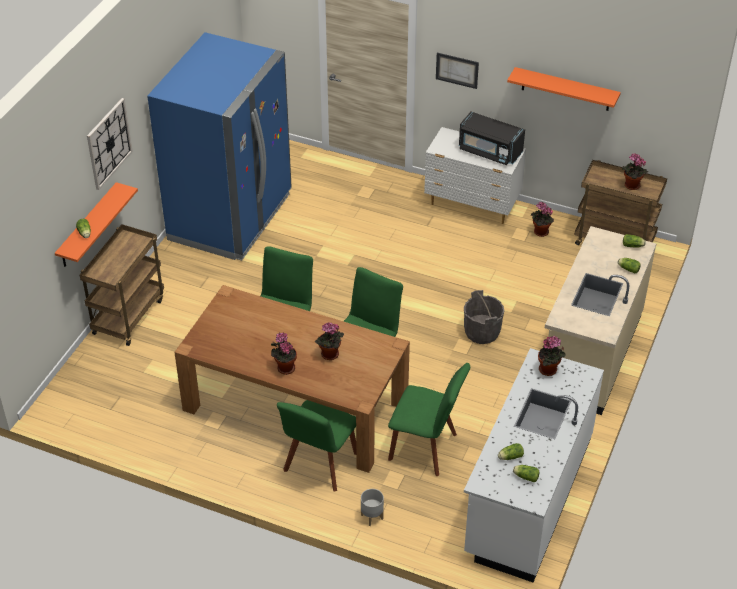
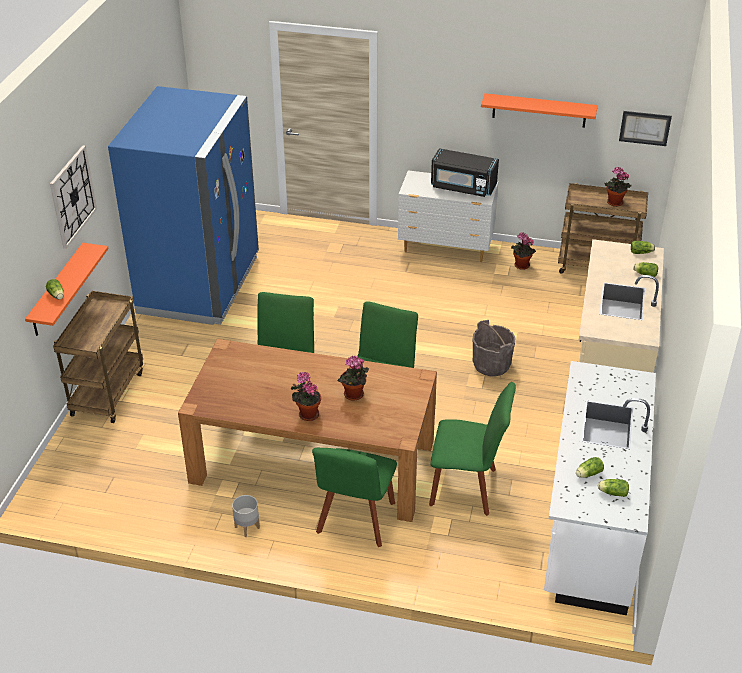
camera: 10 degrees left, 5 degrees down
grey planter [361,489,384,526] -> grey planter moved to [232,495,260,537]
picture [436,53,479,89] -> picture moved to [619,111,672,146]
potted plant [538,336,566,376] -> none

